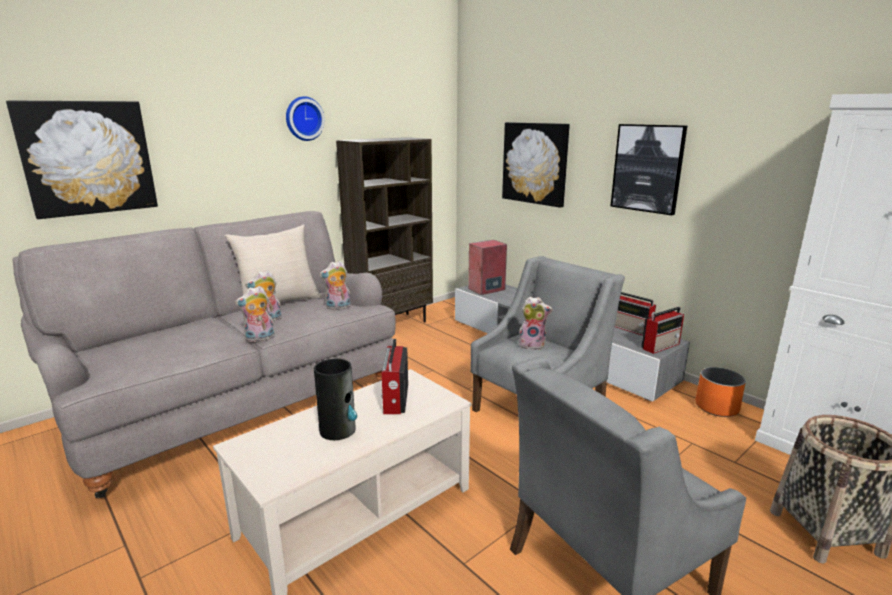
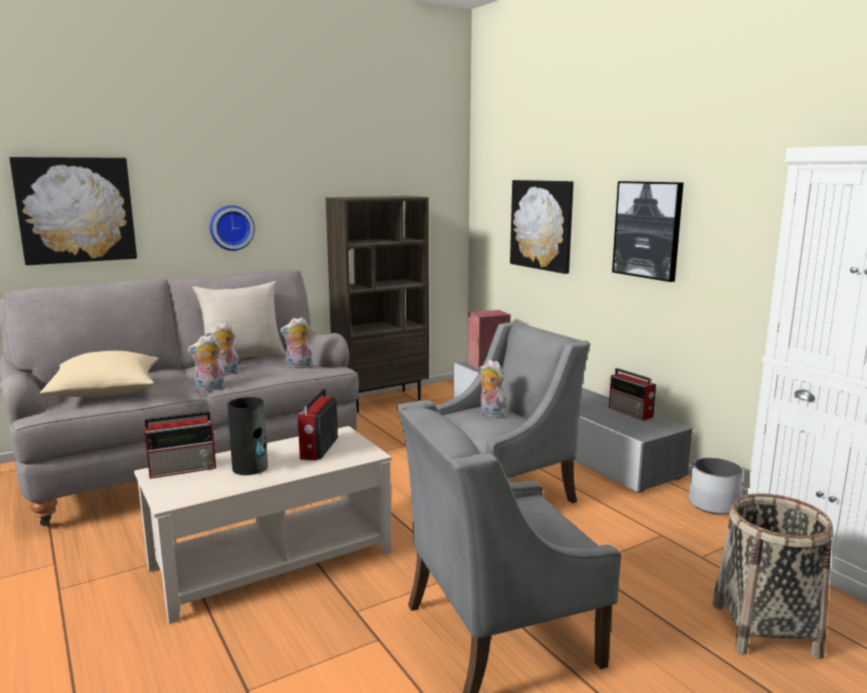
camera: 10 degrees right, 5 degrees down
wall clock [286,96,325,141] -> wall clock moved to [210,205,255,251]
plush toy [518,297,553,350] -> plush toy turned 150 degrees counterclockwise [478,360,506,418]
radio [641,307,684,354] -> radio moved to [144,411,216,479]
orange planter [695,367,746,417] -> white planter [689,458,743,515]
none -> beige pillow [40,351,159,397]

